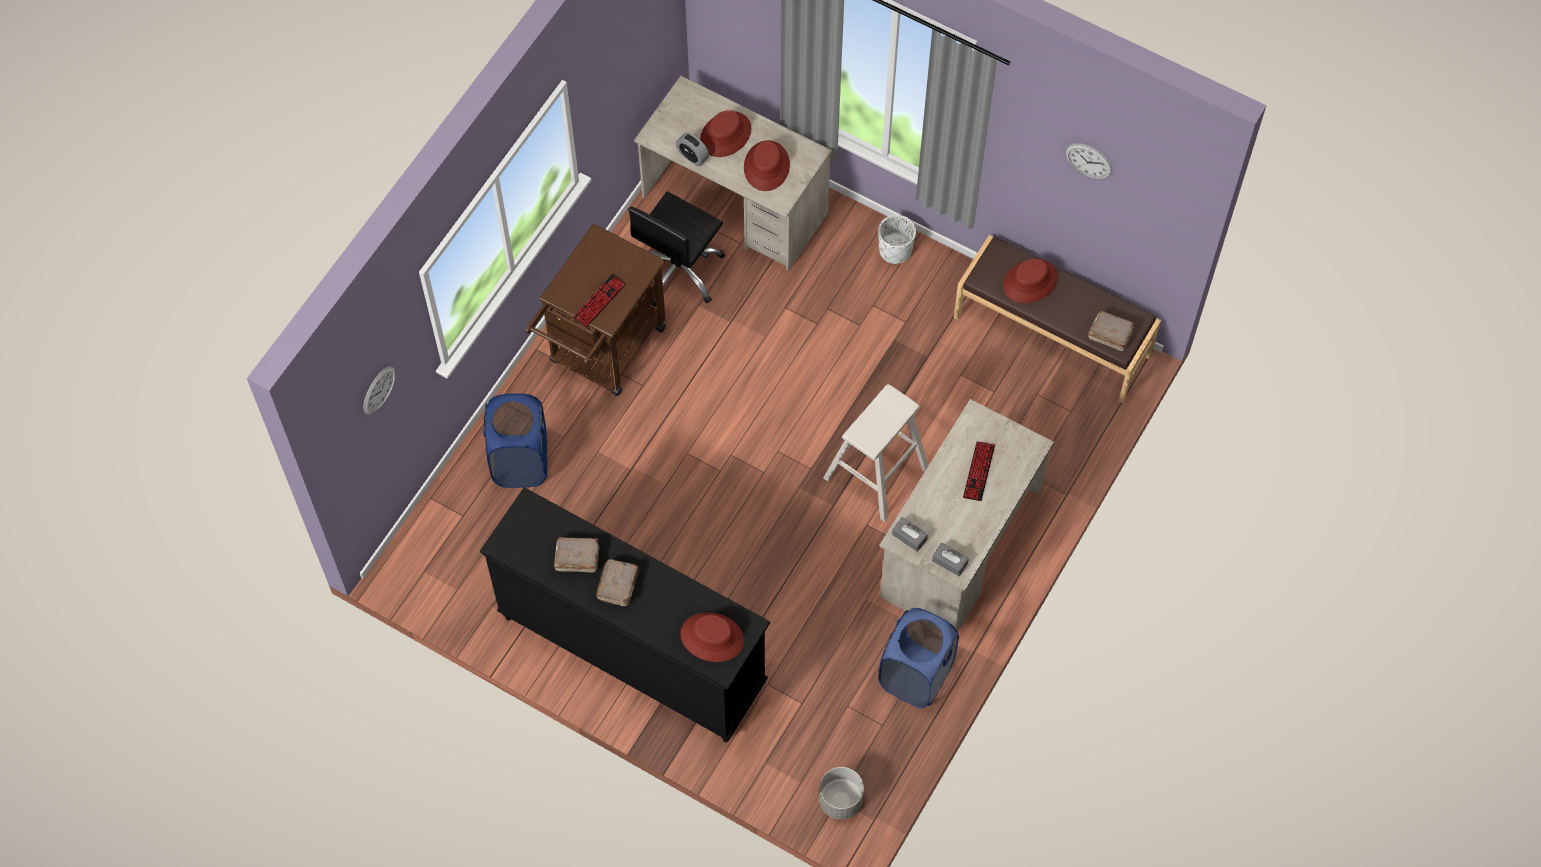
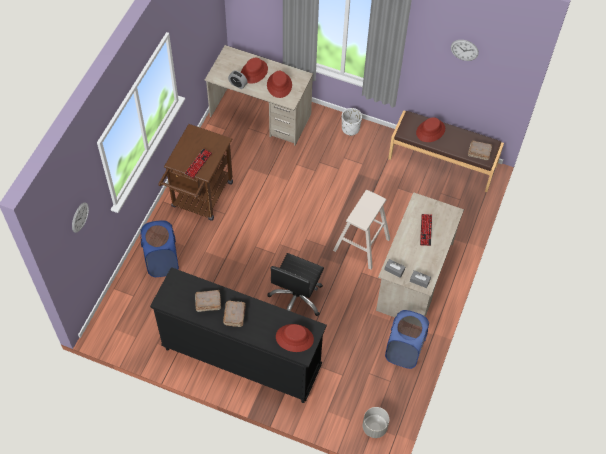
camera: 10 degrees left, 5 degrees down
black office chair [628,191,725,307] -> black office chair moved to [268,253,324,316]

